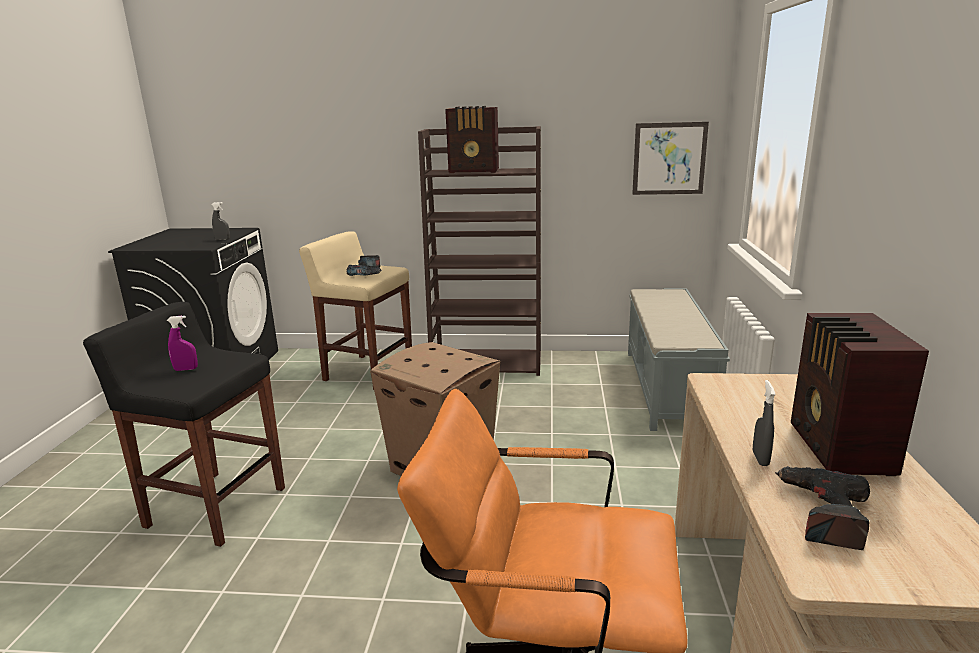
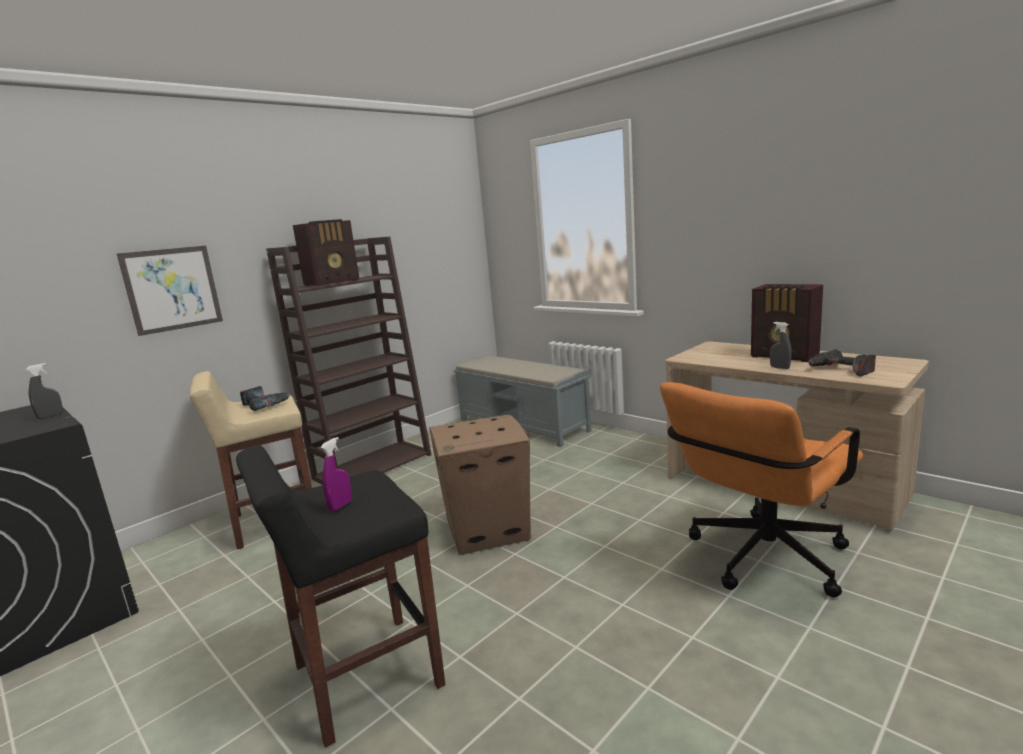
camera: 50 degrees left, 5 degrees down
picture [632,122,709,195] -> picture moved to [117,246,223,336]

